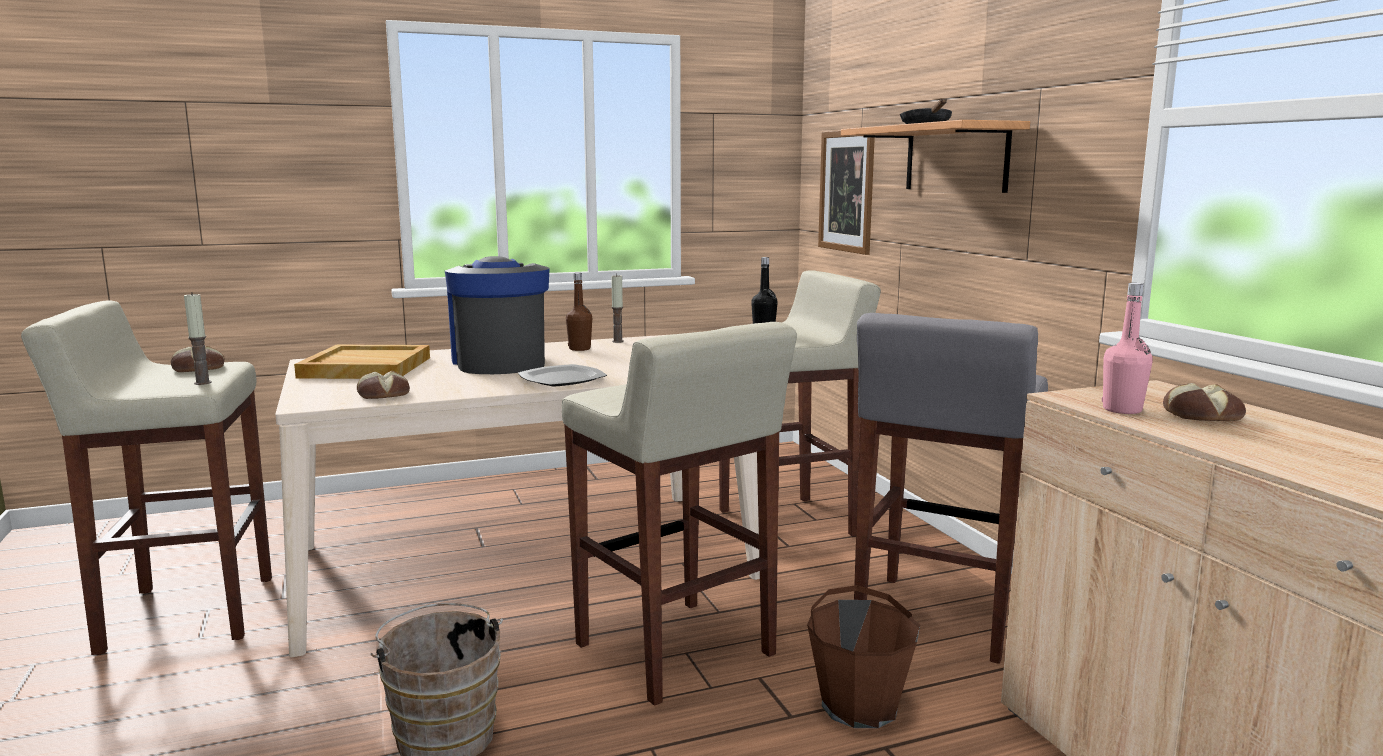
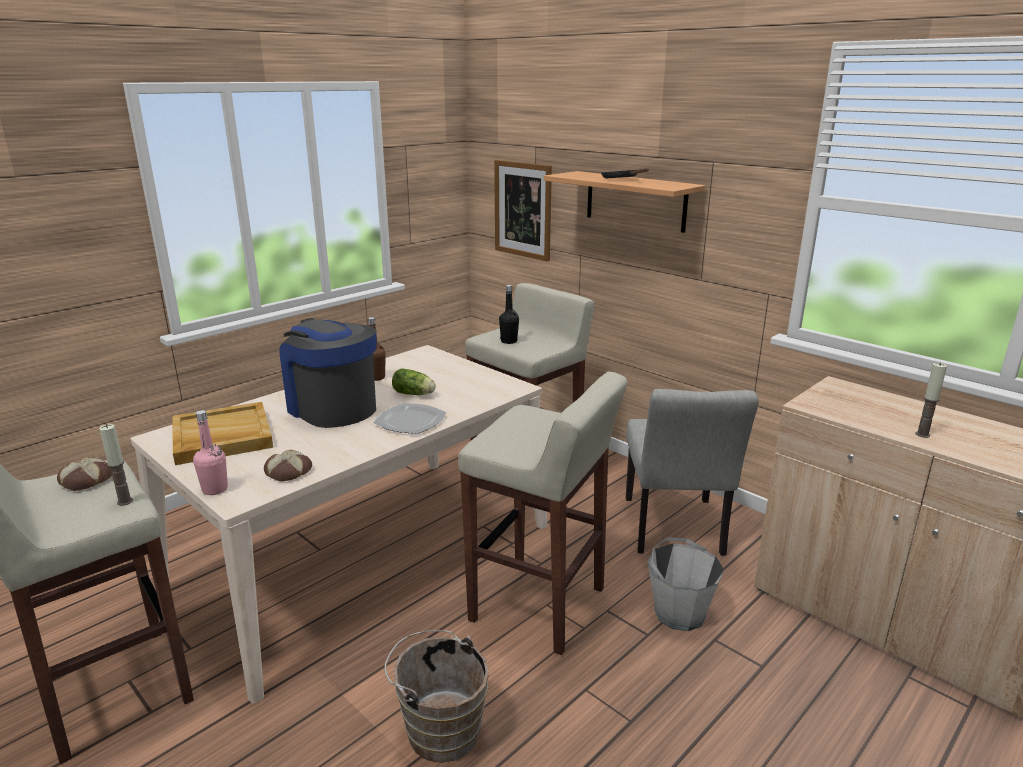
camera: 25 degrees left, 10 degrees up
candle [611,274,624,343] -> candle moved to [915,363,947,438]
brown bucket [807,585,920,728] -> grey bucket [648,537,724,631]
grey stool [854,313,1048,664] -> grey chair [626,389,759,556]
pink bottle [1102,283,1153,414] -> pink bottle moved to [193,410,228,495]
bread [1163,383,1246,421] -> none
none -> lettuce [392,368,436,395]

